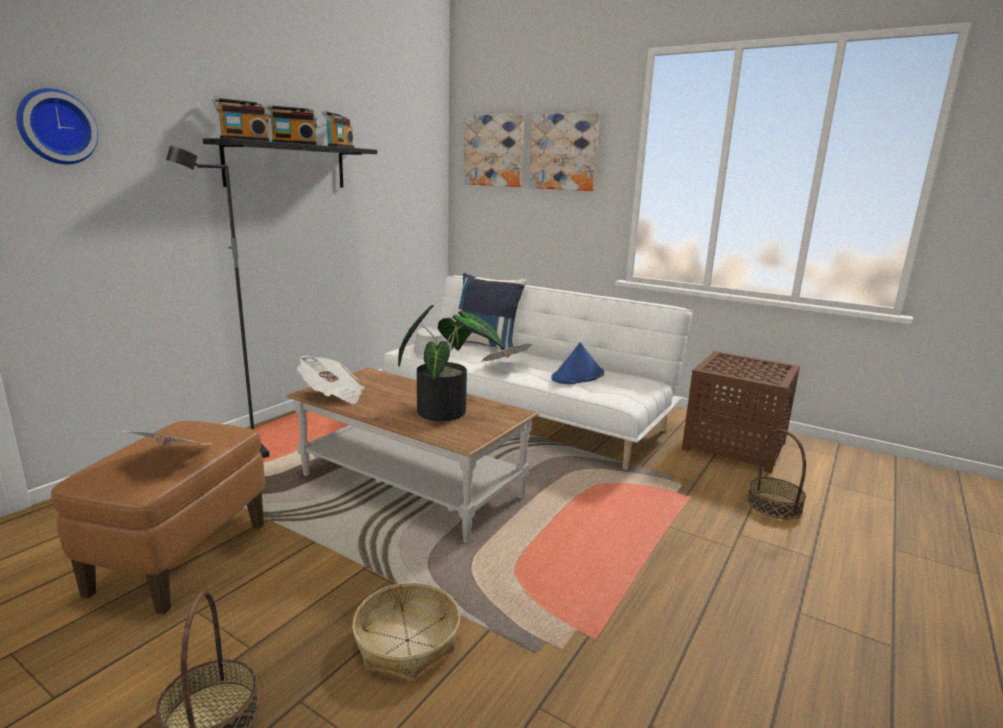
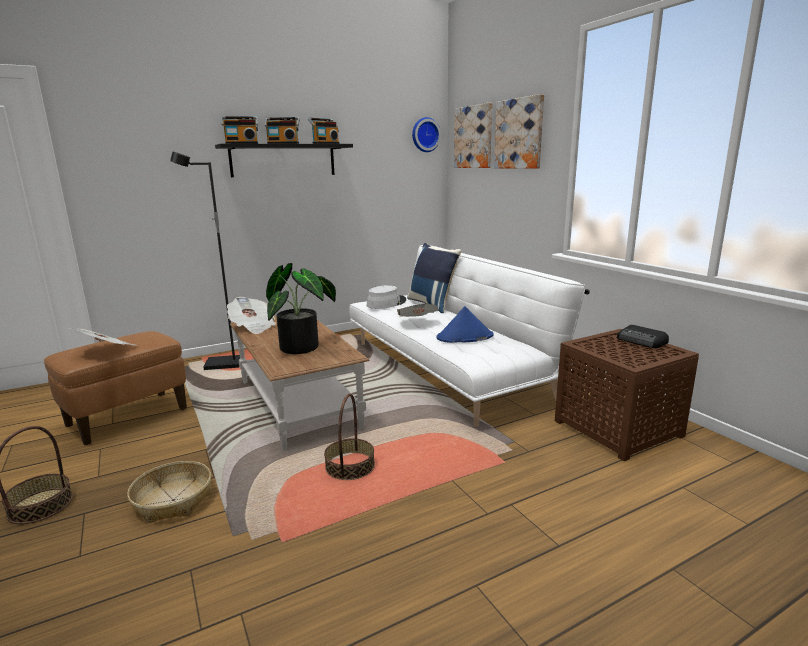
camera: 30 degrees right, 0 degrees up
wall clock [16,88,98,164] -> wall clock moved to [412,117,441,152]
basket [747,429,806,519] -> basket moved to [324,394,375,480]
none -> radio [617,325,669,348]

